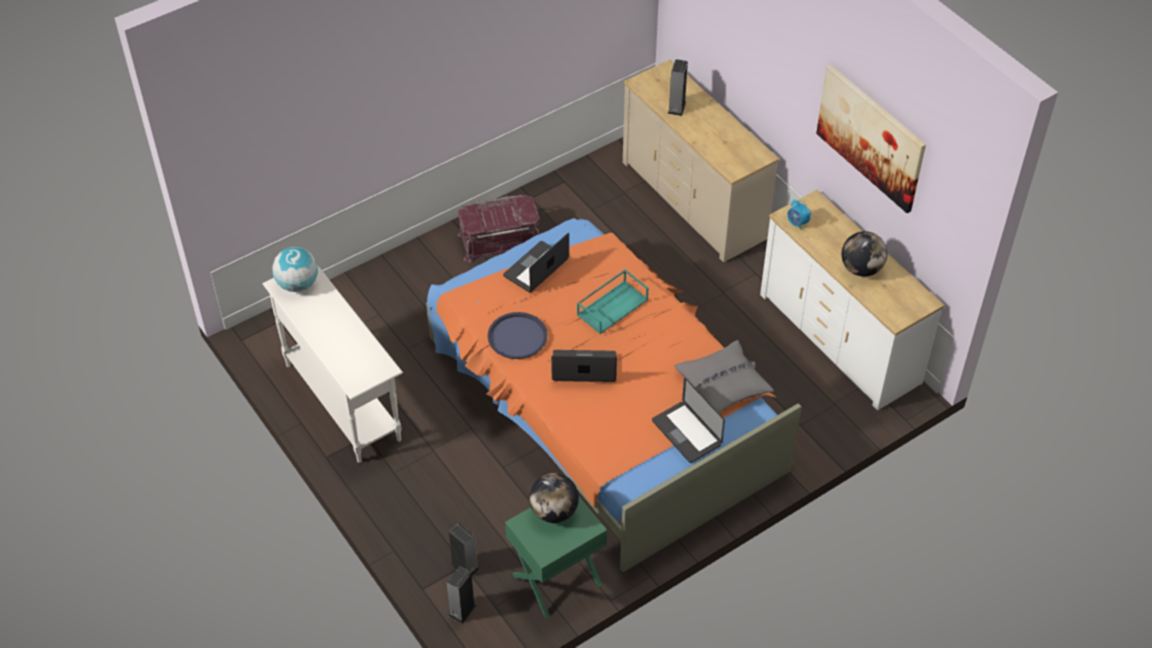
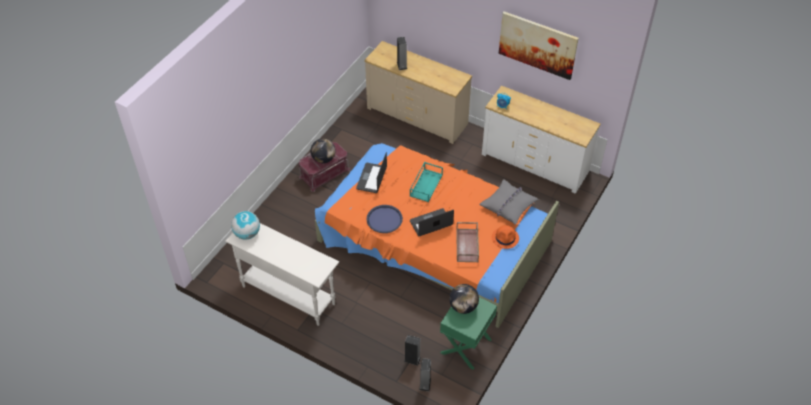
camera: 25 degrees left, 0 degrees up
laptop [652,377,725,463] -> orange hat [492,225,519,249]
globe [842,231,887,277] -> globe moved to [311,138,336,163]
none -> brown tray [456,222,479,263]

